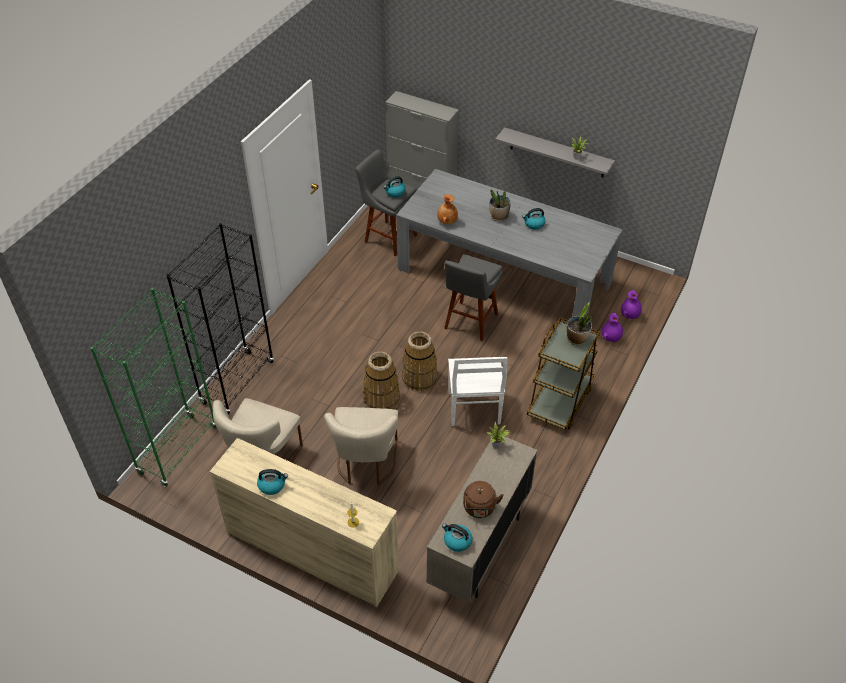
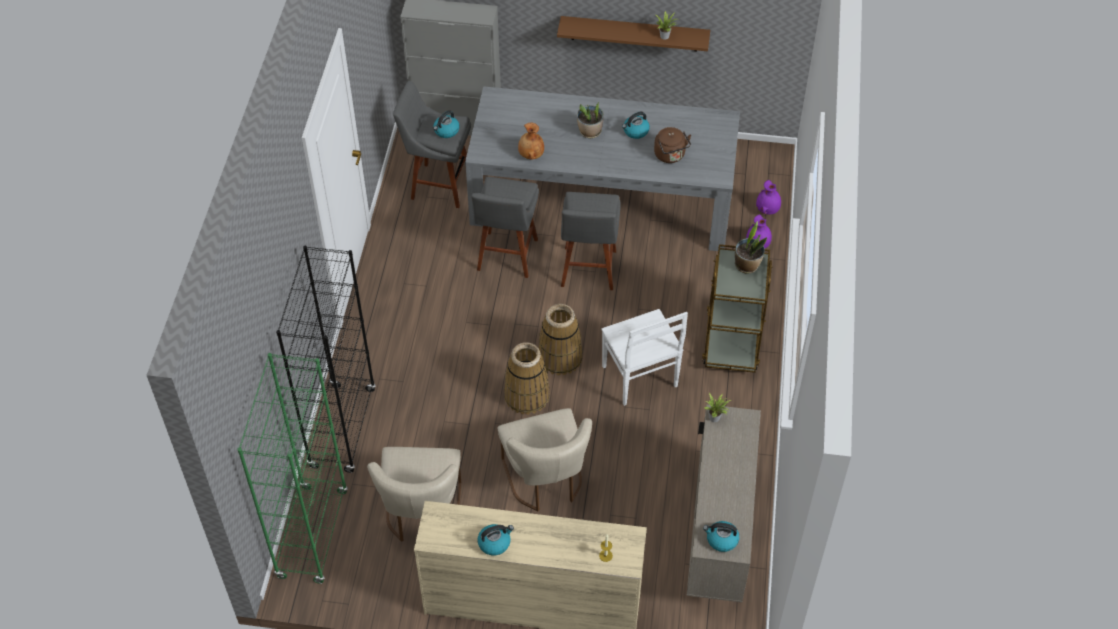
camera: 20 degrees left, 5 degrees up
brown kettle [463,481,504,518] -> brown kettle moved to [654,127,691,163]
grey shelf [495,127,615,177] -> brown shelf [557,16,710,52]
none -> grey stool [471,177,539,278]

